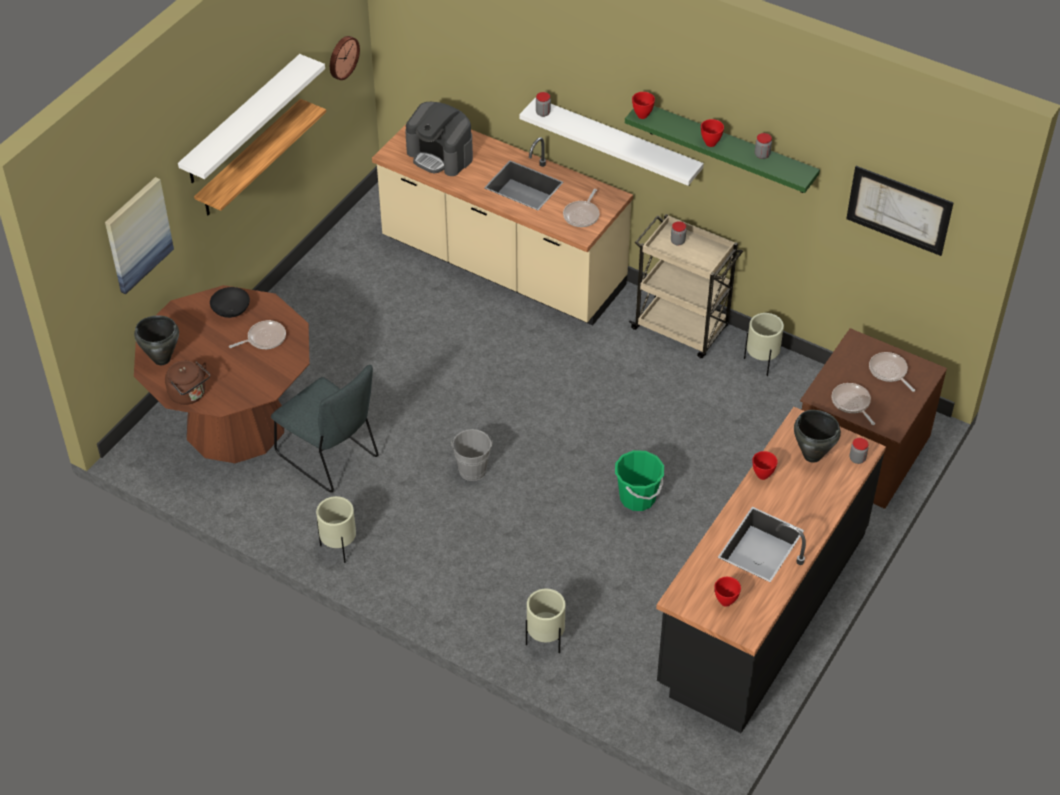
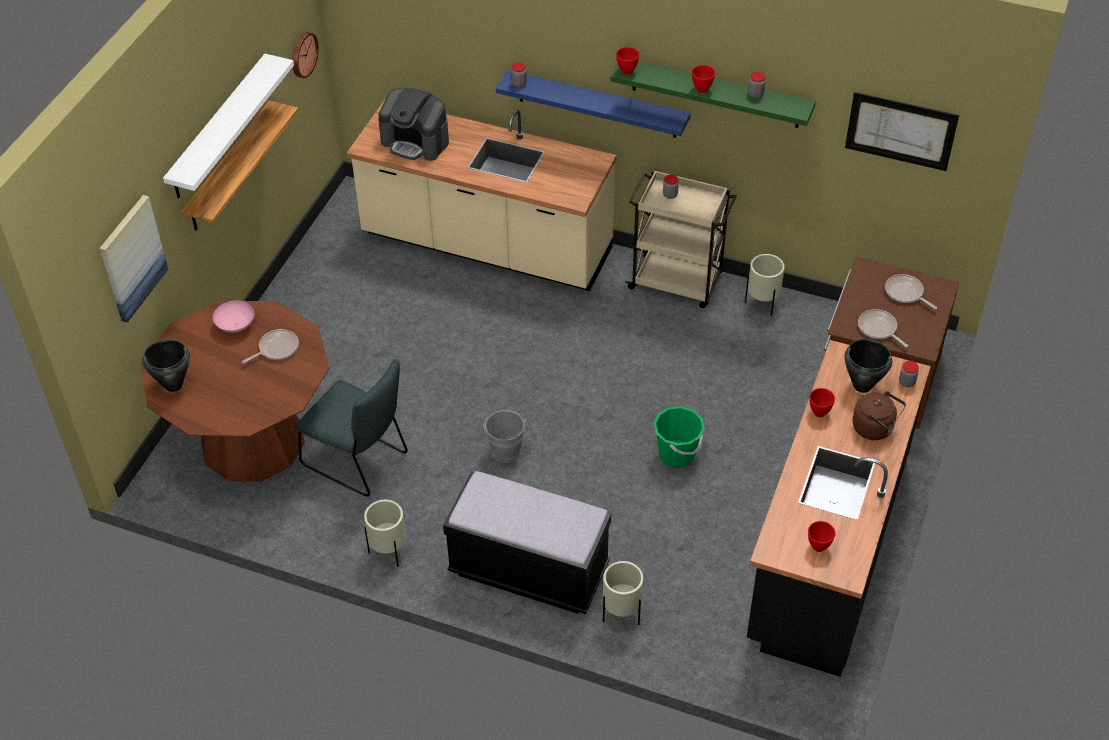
camera: 10 degrees left, 0 degrees up
brown kettle [165,361,210,405] -> brown kettle moved to [853,391,906,440]
black bowl [210,287,250,318] -> pink bowl [213,300,254,333]
white shelf [519,98,704,186] -> blue shelf [496,70,691,138]
frying pan [563,189,599,227] -> none
none -> black bench [443,471,611,614]

